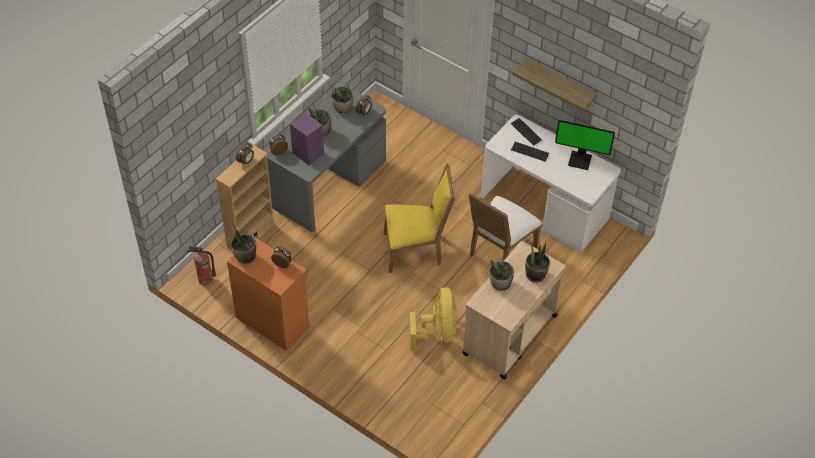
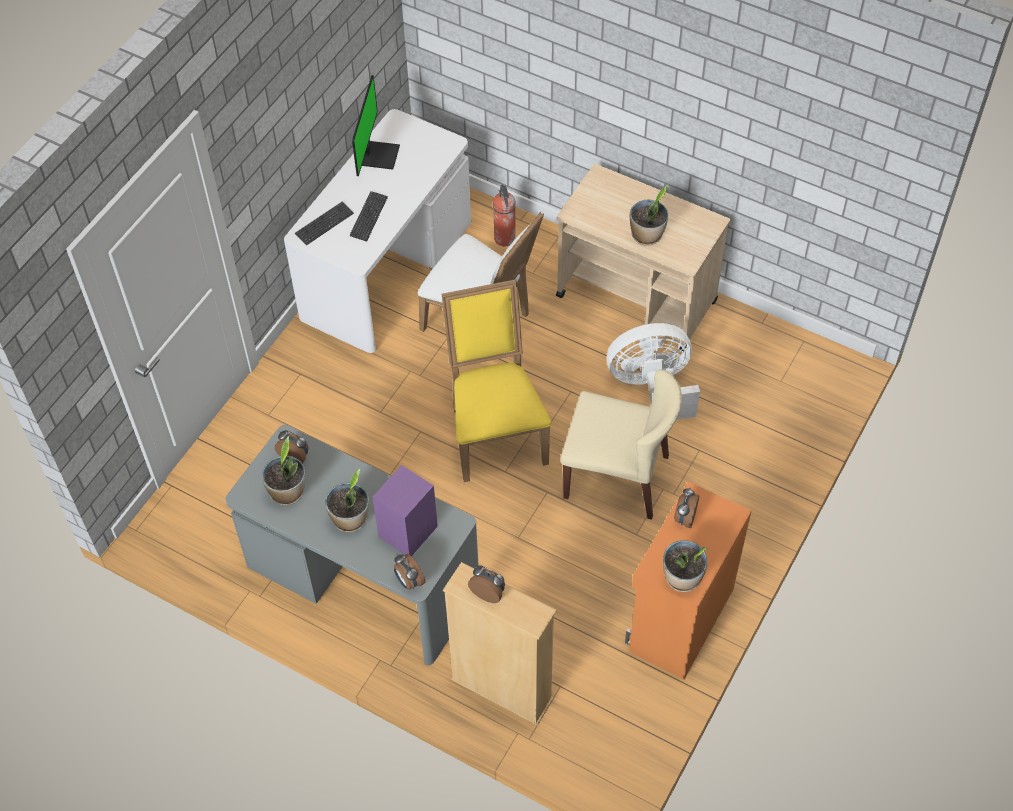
camera: 95 degrees left, 5 degrees up
fire extinguisher [187,246,216,285] -> fire extinguisher moved to [493,185,516,246]
yellow fan [409,287,457,351] -> white fan [607,323,700,420]
shelf [512,59,597,111] -> none
potted plant [525,242,550,282] -> none
none -> beige chair [560,370,682,520]

